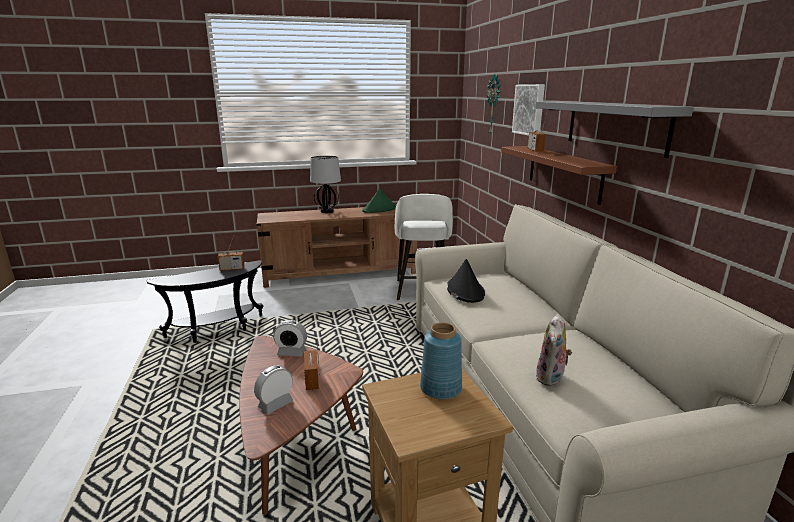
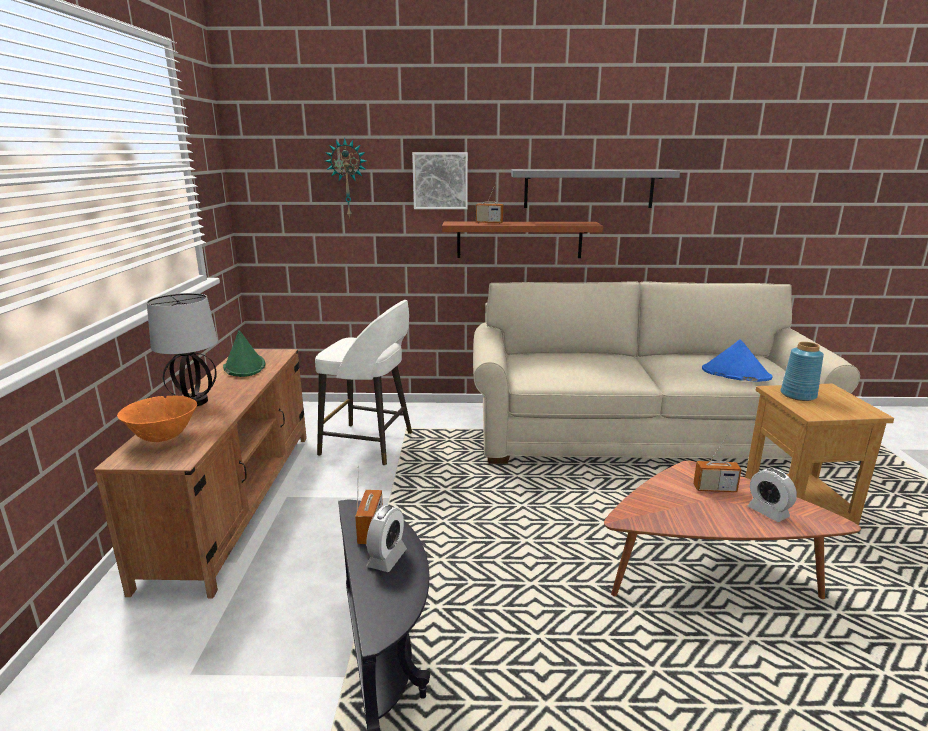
camera: 75 degrees left, 0 degrees up
alarm clock [274,320,307,357] -> alarm clock moved to [366,505,407,572]
black hat [447,259,485,303] -> none
plush toy [536,314,572,386] -> blue hat [702,339,773,382]
none -> orange bowl [117,396,197,442]

